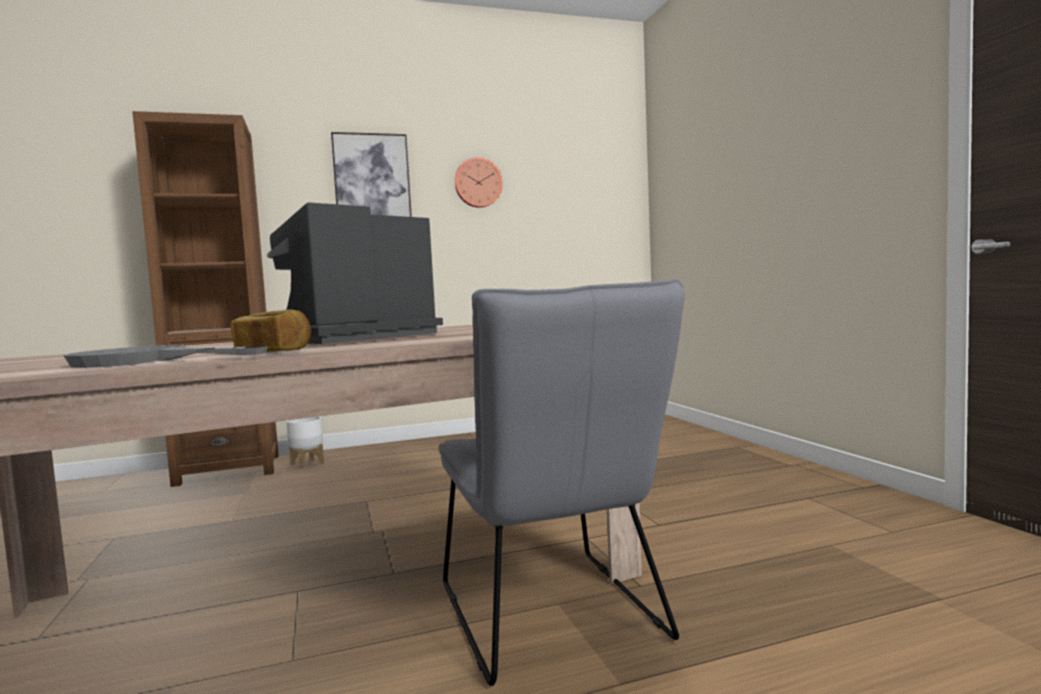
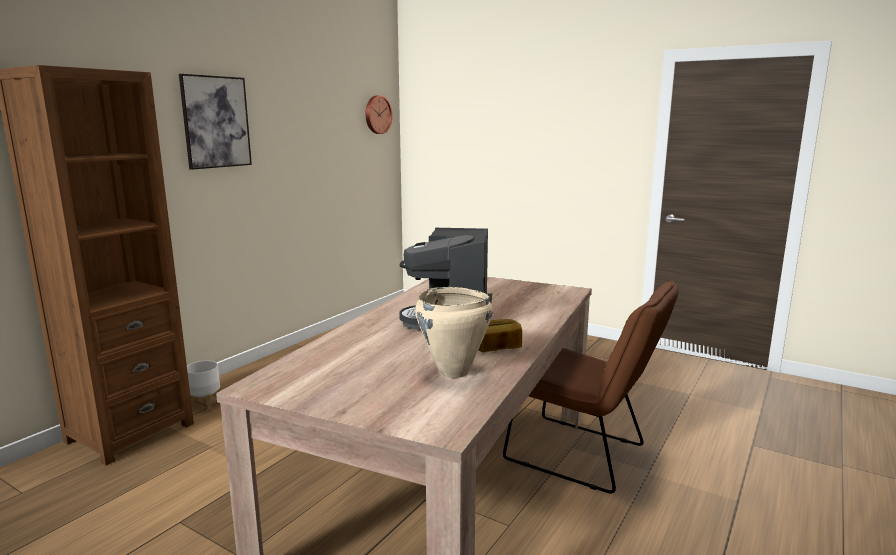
camera: 40 degrees left, 10 degrees up
grey frying pan [63,345,268,368] -> beige cooking pot [415,287,493,378]
grey chair [439,279,685,686] -> brown chair [503,280,679,494]
wall clock [454,157,503,208] -> wall clock moved to [365,95,392,134]

